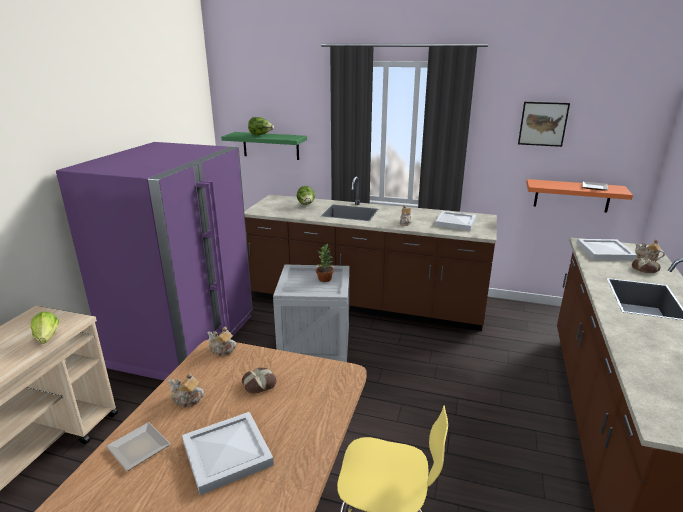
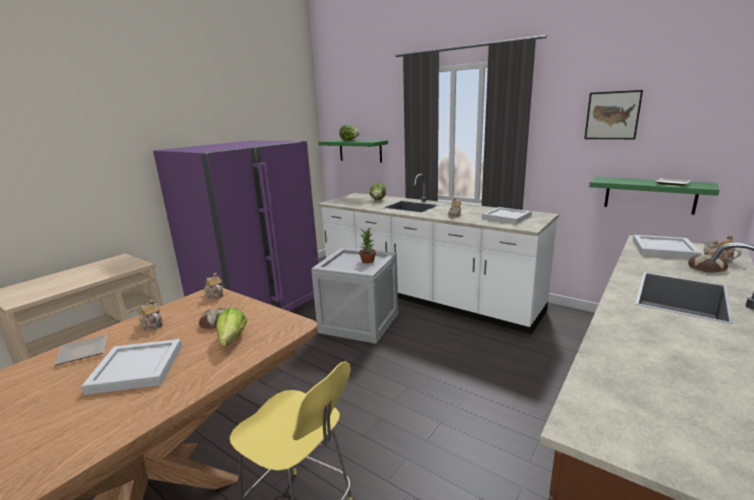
camera: 20 degrees right, 5 degrees down
lettuce [31,312,59,344] -> lettuce moved to [216,308,247,346]
brown counter [244,176,497,331] -> white counter [318,174,559,334]
orange shelf [526,179,633,212] -> green shelf [589,177,719,215]

